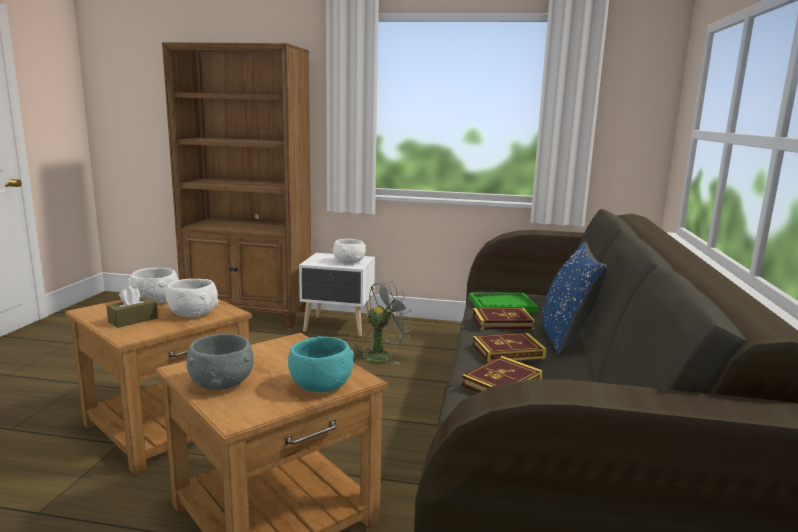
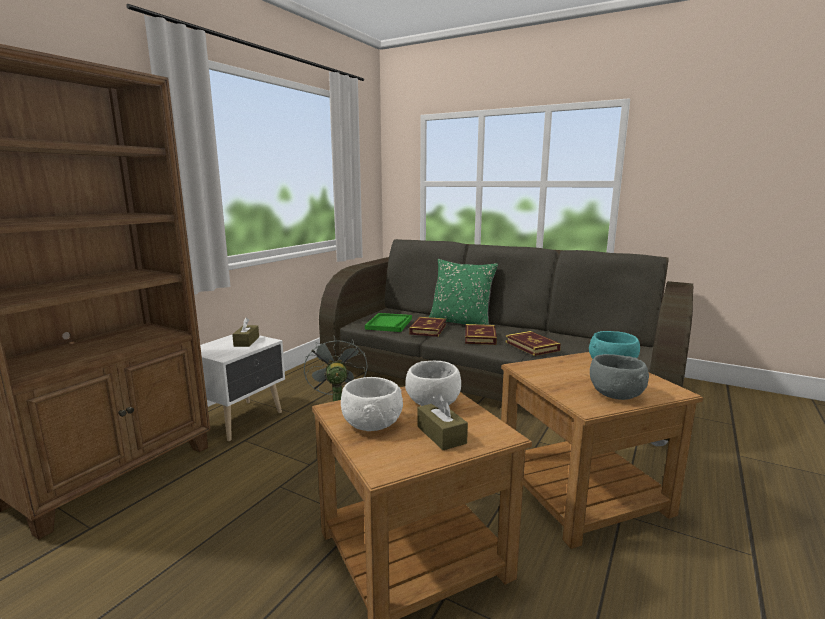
camera: 70 degrees left, 0 degrees up
white bowl [333,239,366,264] -> brown tissue box [232,318,259,347]
blue pillow [542,242,607,355] -> green pillow [429,259,498,325]

